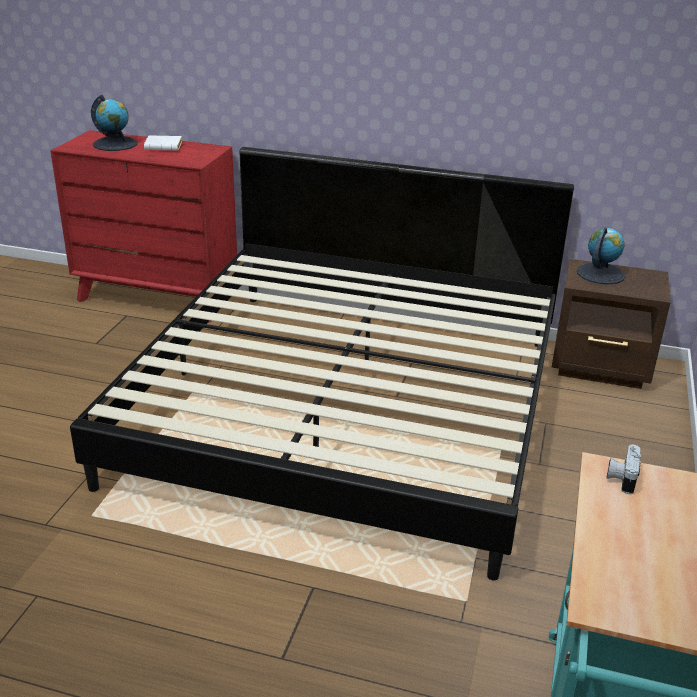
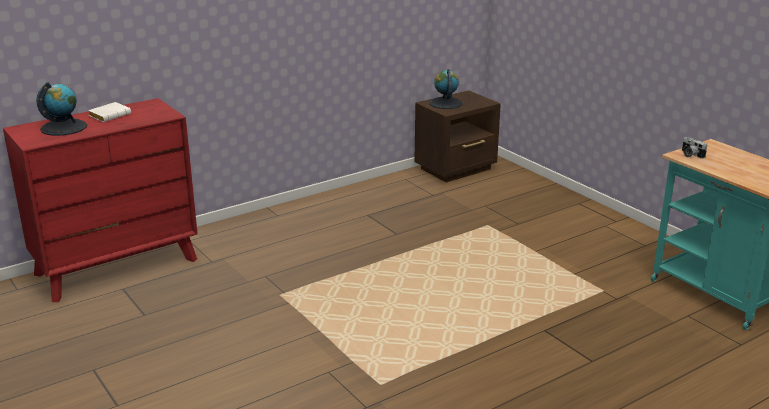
camera: 50 degrees left, 5 degrees down
bed [70,147,574,580] -> none

